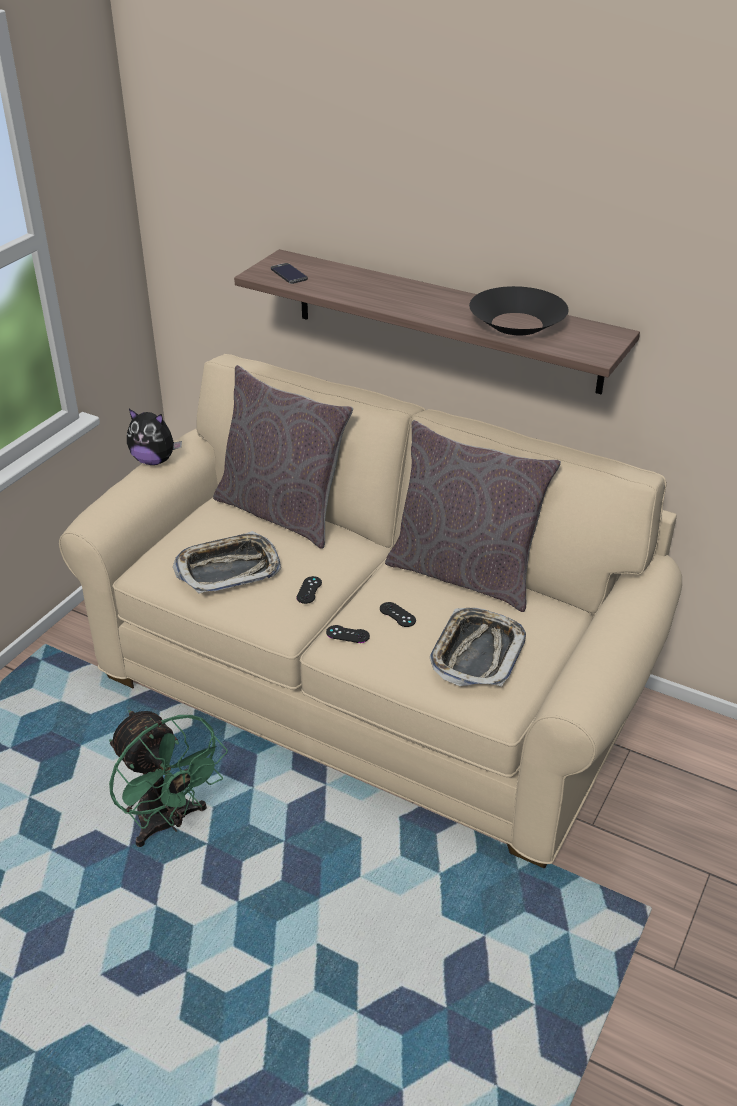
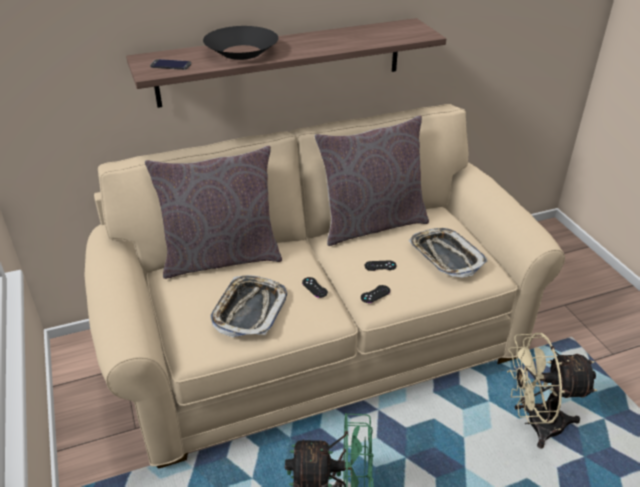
camera: 50 degrees left, 0 degrees up
plush toy [127,409,182,465] -> none
black bowl [469,286,569,335] -> black bowl moved to [203,26,278,60]
none -> beige fan [507,333,597,449]

